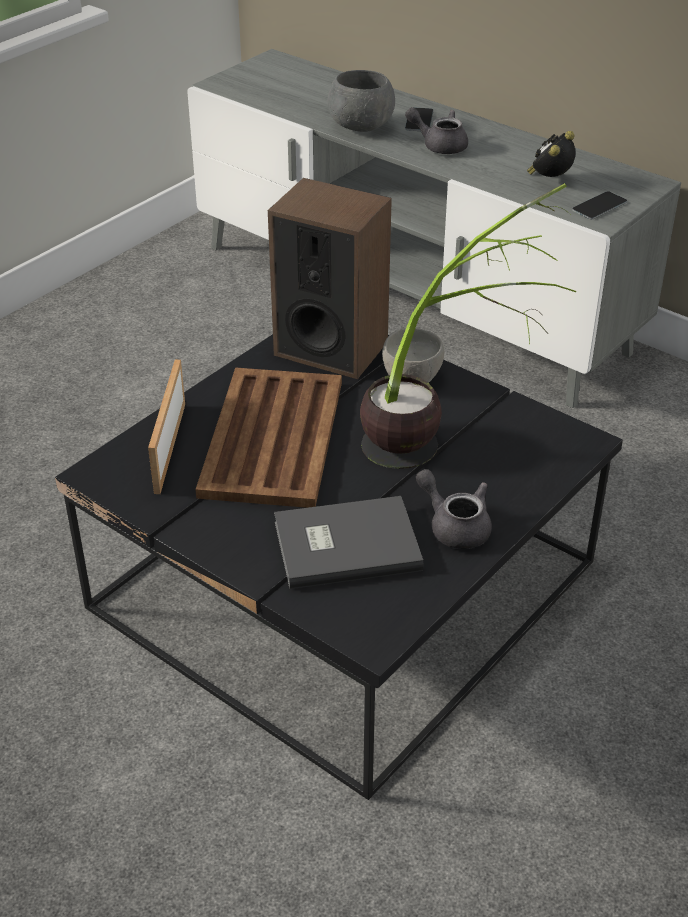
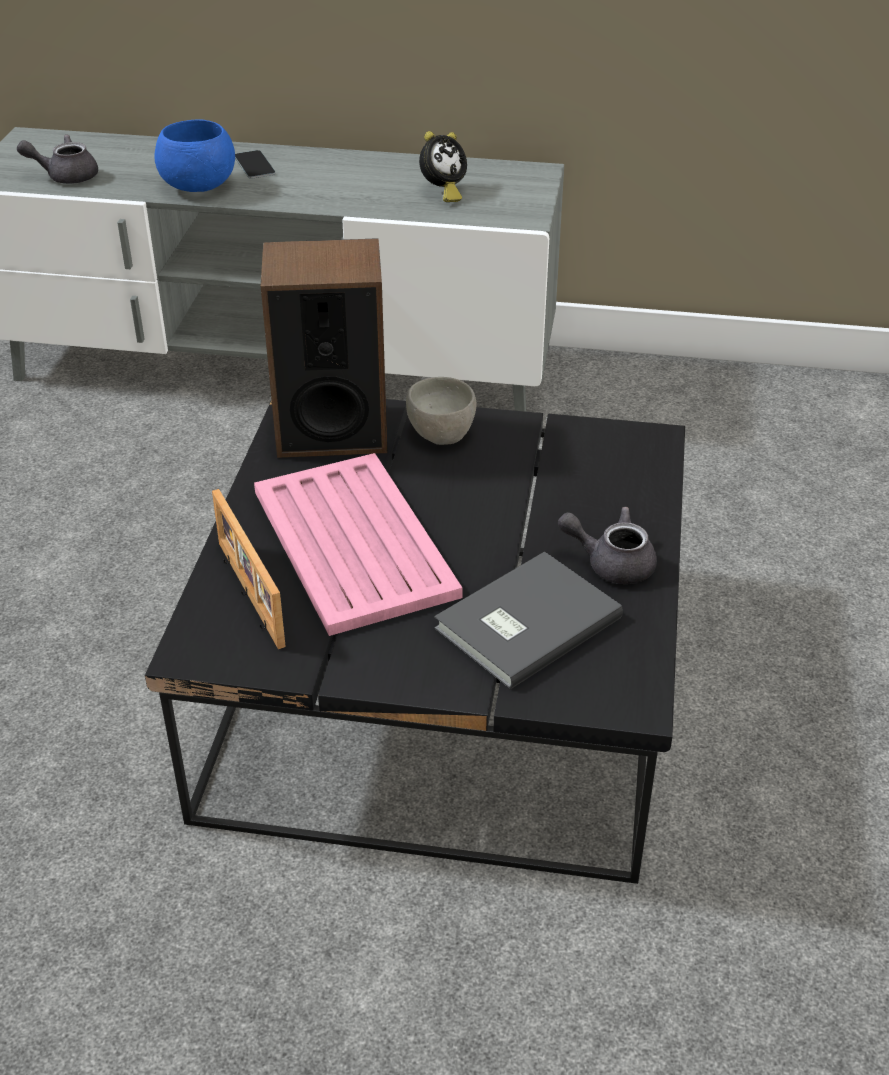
camera: 30 degrees left, 0 degrees up
brown tray [195,367,342,508] -> pink tray [254,453,463,636]
grey bowl [328,70,395,132] -> blue bowl [154,119,235,192]
potted plant [360,183,576,469] -> none
grey teapot [405,107,468,154] -> grey teapot moved to [17,135,98,184]
alarm clock [527,131,576,177] -> alarm clock turned 135 degrees counterclockwise [419,131,467,202]
phone [572,191,627,219] -> none

